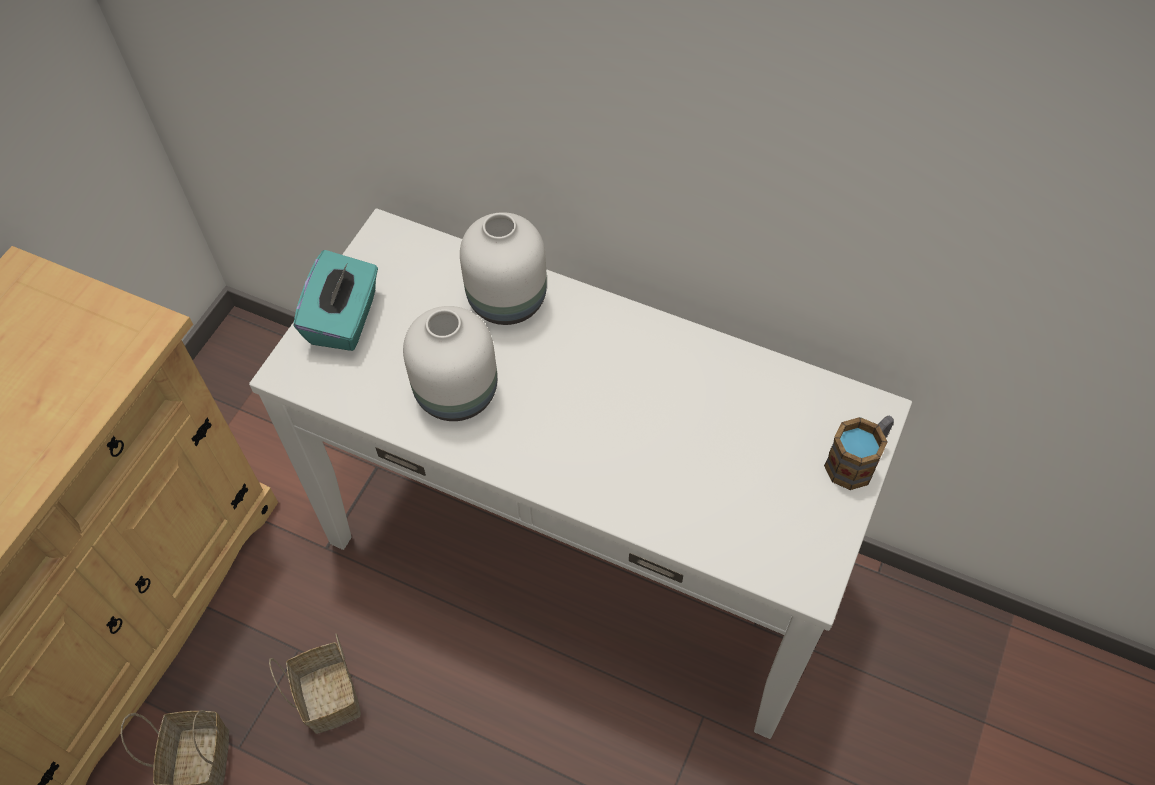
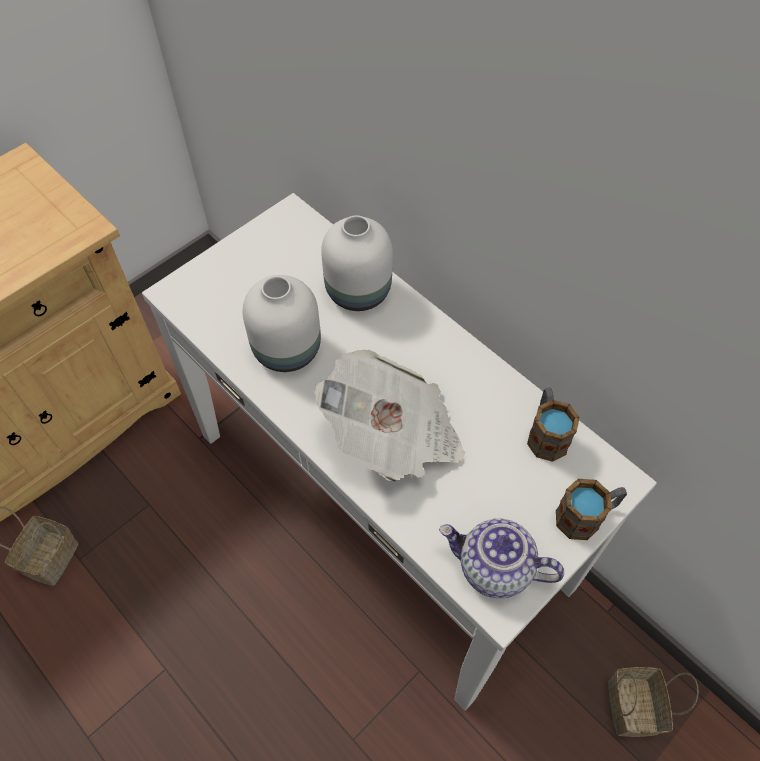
camera: 20 degrees right, 0 degrees up
basket [269,633,361,734] -> basket moved to [608,667,699,737]
turquoise tissue box [294,250,378,351] -> none
none -> newspaper [315,349,465,481]
none -> teapot [439,518,564,598]
none -> mug [527,388,580,462]

